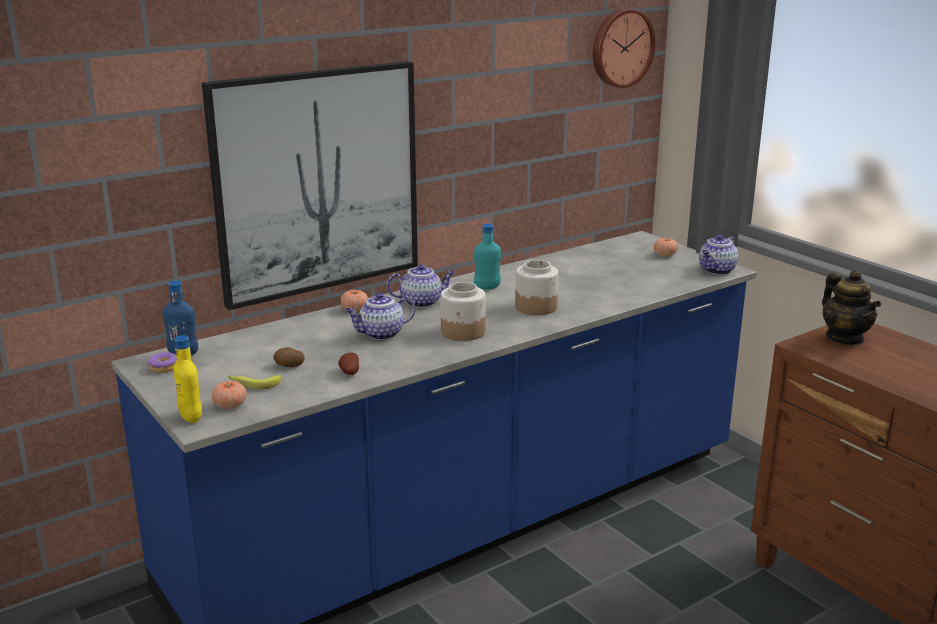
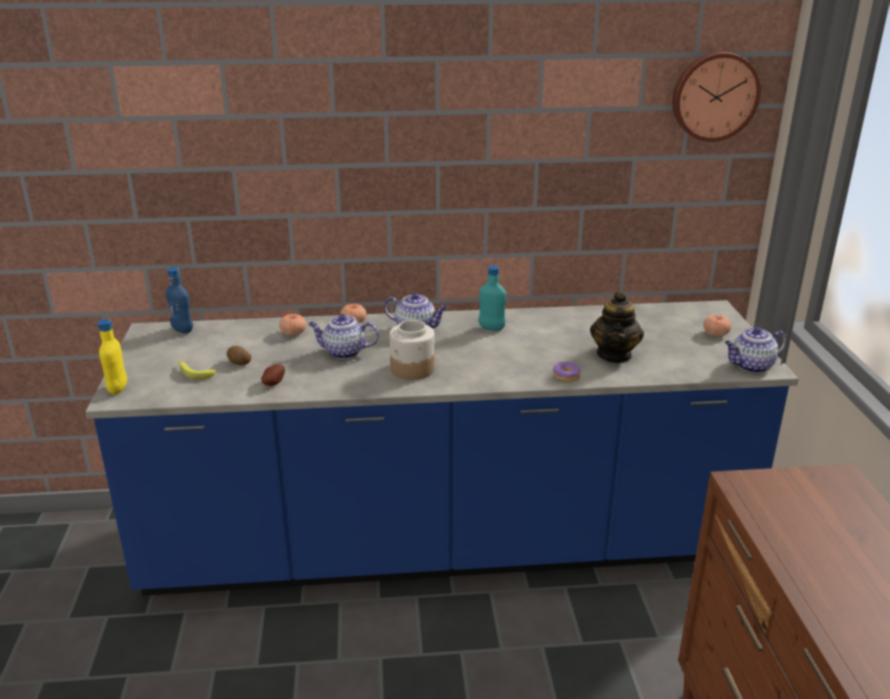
camera: 30 degrees right, 5 degrees up
donut [148,352,177,373] -> donut moved to [553,362,581,382]
picture [202,61,418,310] -> none
tomato [212,381,247,409] -> tomato moved to [279,314,306,336]
jar [515,260,559,315] -> none
teapot [822,270,881,345] -> teapot moved to [590,291,644,363]

